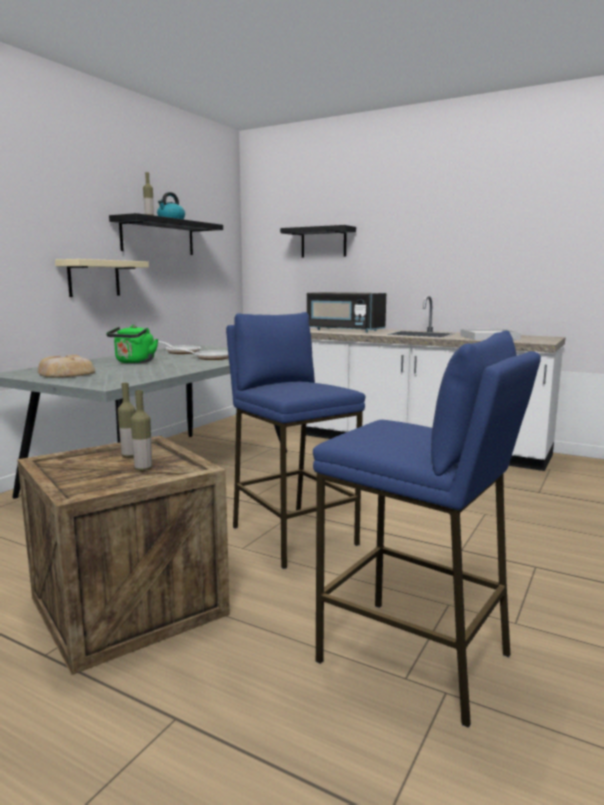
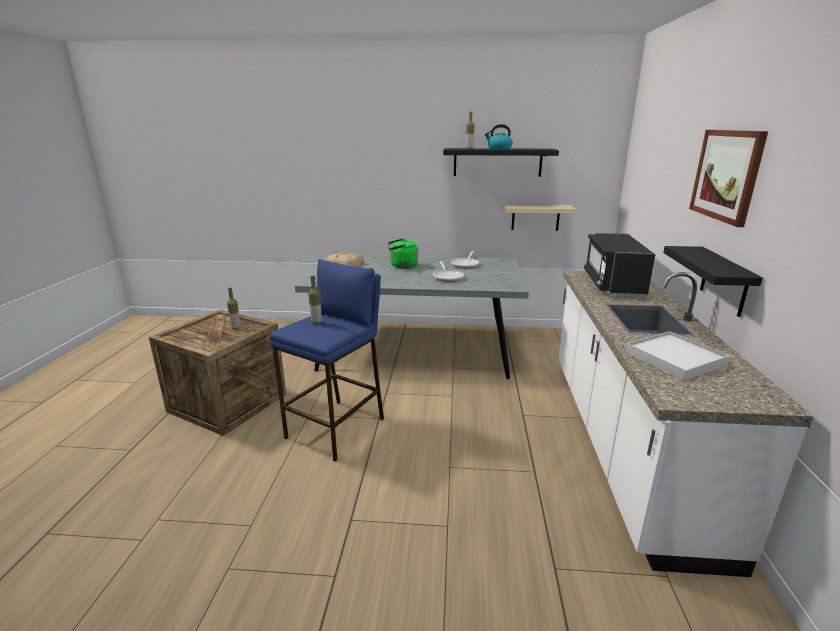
camera: 65 degrees right, 10 degrees up
beige shelf [55,259,149,297] -> beige shelf moved to [503,204,576,231]
bottle [131,390,152,471] -> bottle moved to [308,276,322,324]
black shelf [280,225,356,257] -> black shelf moved to [663,246,763,317]
blue stool [313,330,541,728] -> none
none -> picture [689,130,768,227]

